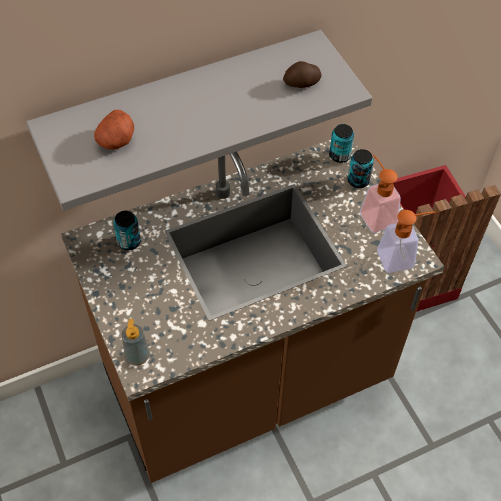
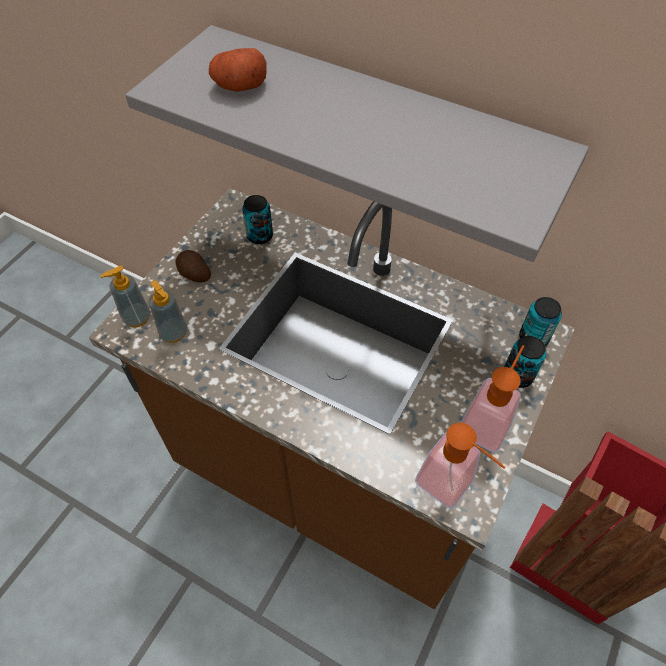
camera: 55 degrees right, 0 degrees up
potato [283,61,321,88] -> potato moved to [176,250,211,282]
none -> soap dispenser [149,280,187,343]

